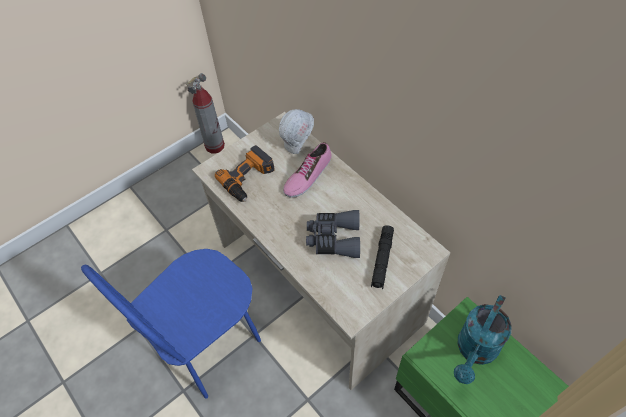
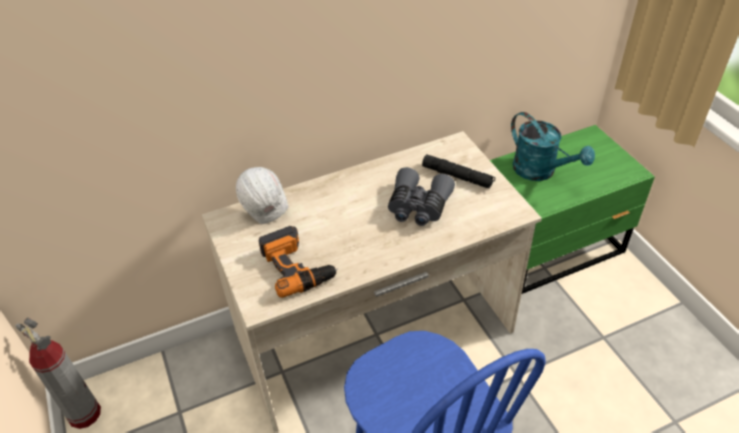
camera: 75 degrees left, 10 degrees down
shoe [283,142,332,198] -> none

